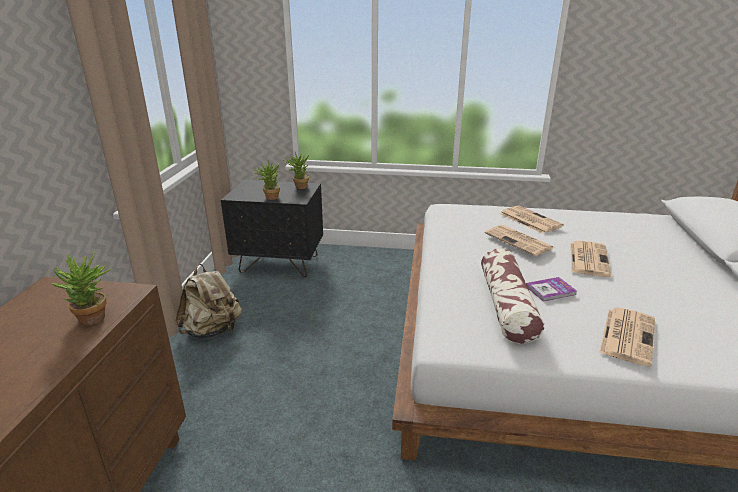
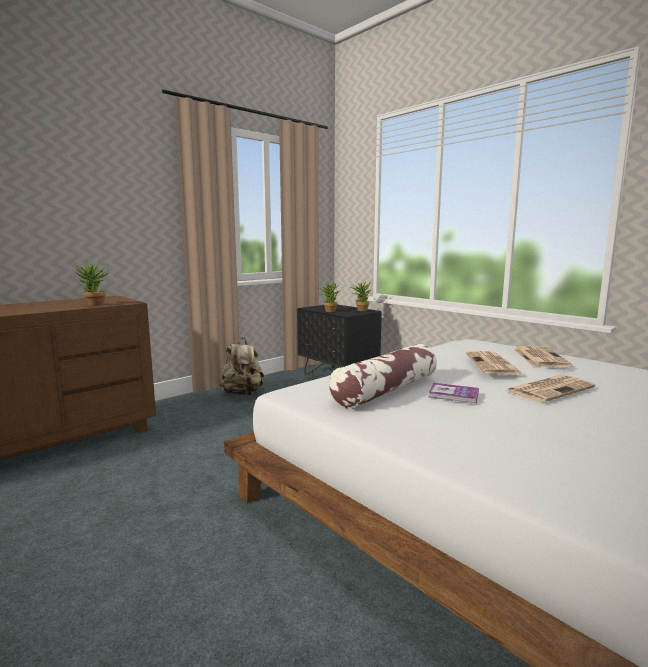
camera: 40 degrees right, 15 degrees down
newspaper [599,308,655,366] -> none

